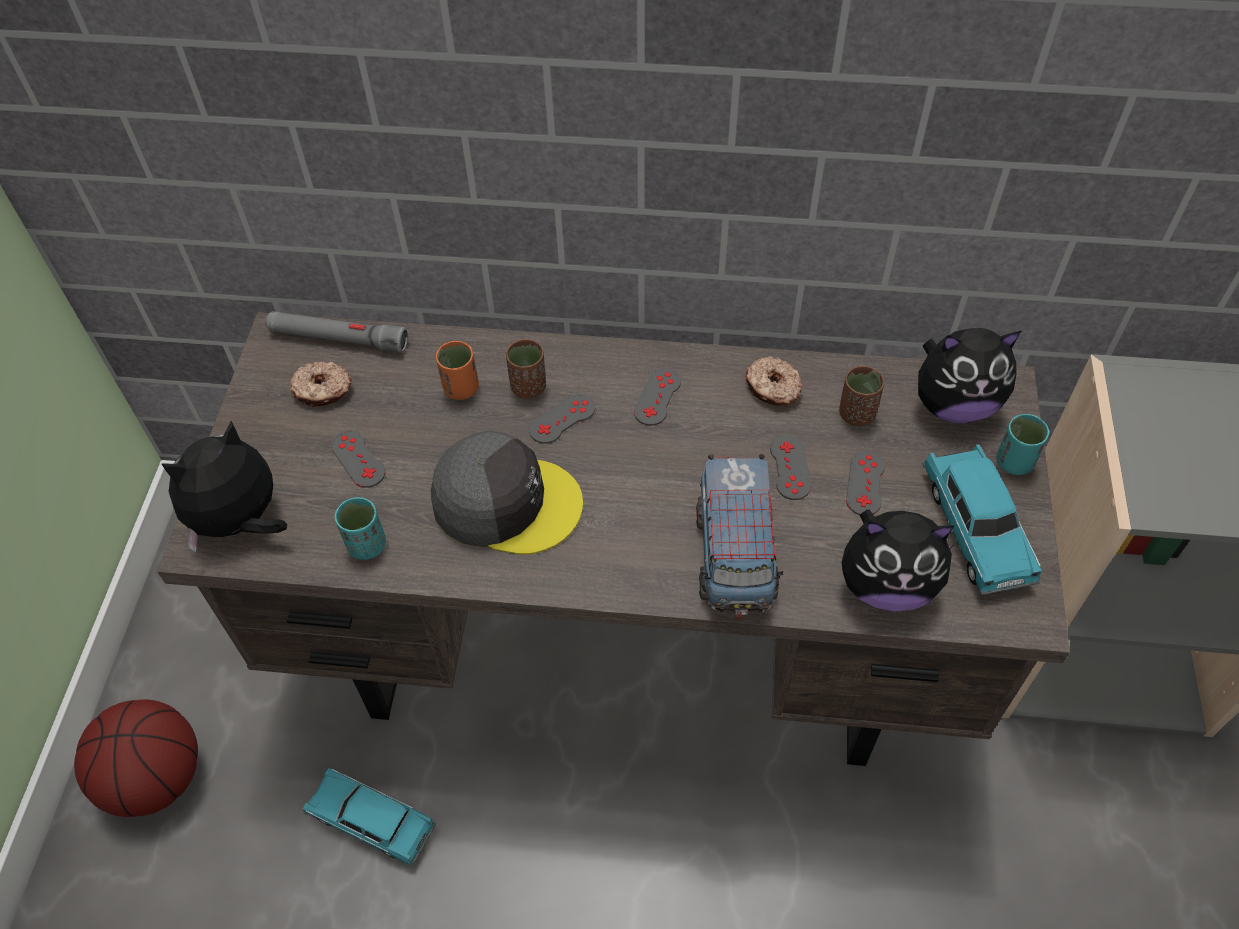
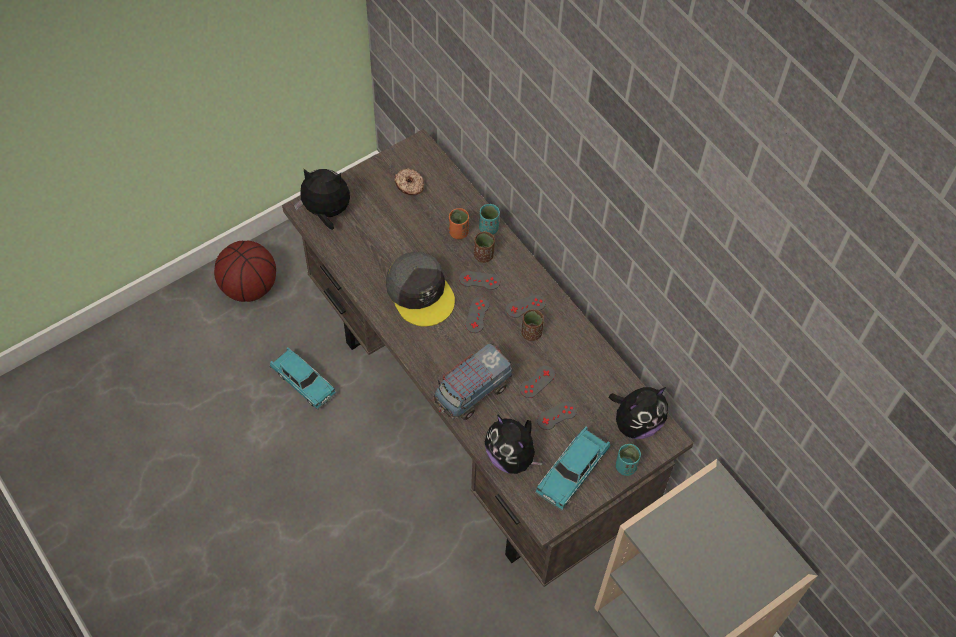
camera: 45 degrees right, 5 degrees up
grey flashlight [265,311,408,353] -> none
turquoise toy car [303,768,437,867] -> turquoise toy car turned 150 degrees clockwise [270,348,336,410]
grey game controller [331,430,386,488] -> grey game controller moved to [465,297,489,333]
turquoise cup [335,497,386,560] -> turquoise cup moved to [479,204,500,235]
donut [745,356,803,406] -> none
brown cup [839,366,884,426] -> brown cup moved to [522,309,544,341]
plush toy [918,328,1021,423] -> plush toy turned 75 degrees counterclockwise [609,387,668,439]

